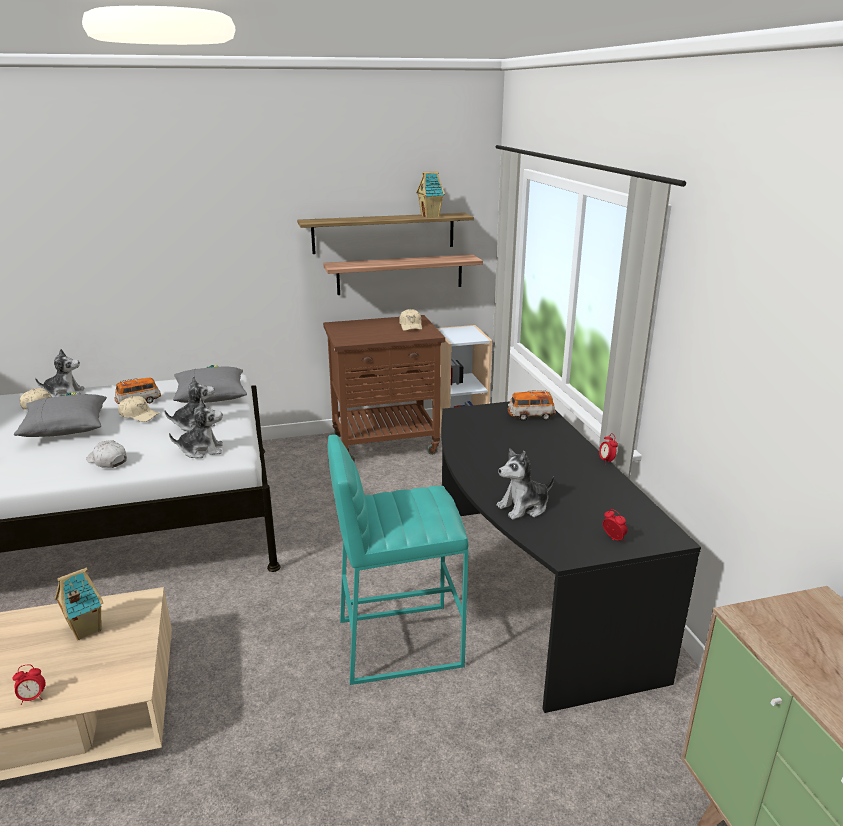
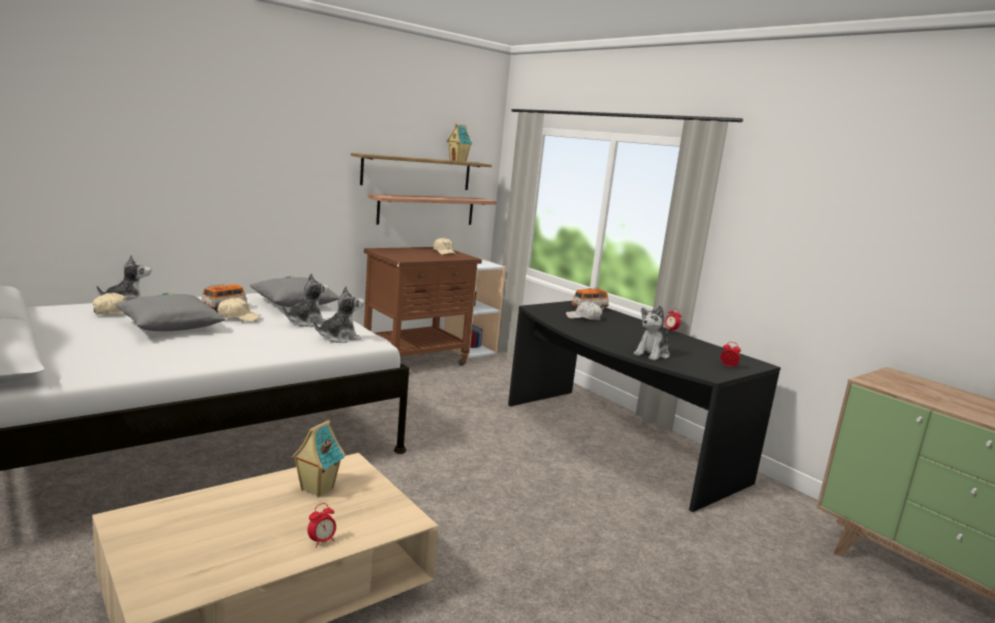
camera: 25 degrees left, 10 degrees down
white cap [86,441,127,468] -> white cap moved to [566,302,603,320]
turquoise stool [328,435,469,685] -> none

